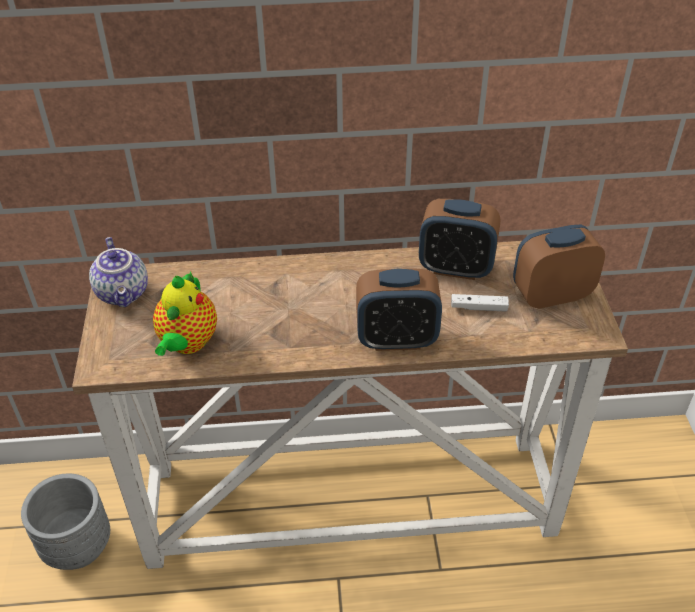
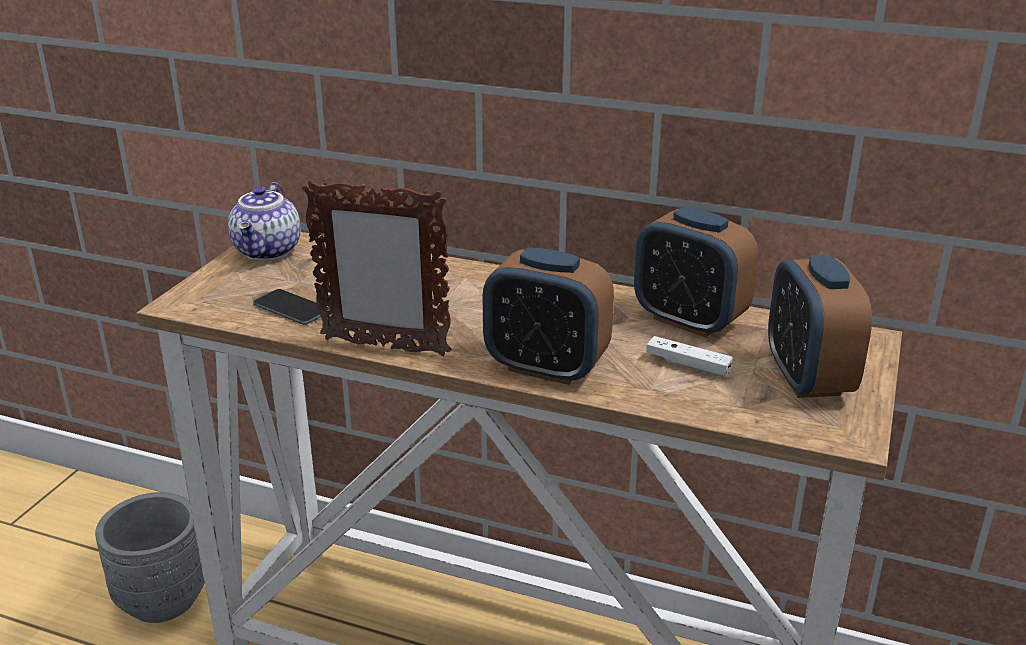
camera: 25 degrees right, 15 degrees down
teapot [153,272,217,356] -> phone [253,289,330,325]
alarm clock [513,225,605,309] -> alarm clock turned 105 degrees counterclockwise [768,255,872,398]
none -> picture frame [302,179,451,356]

